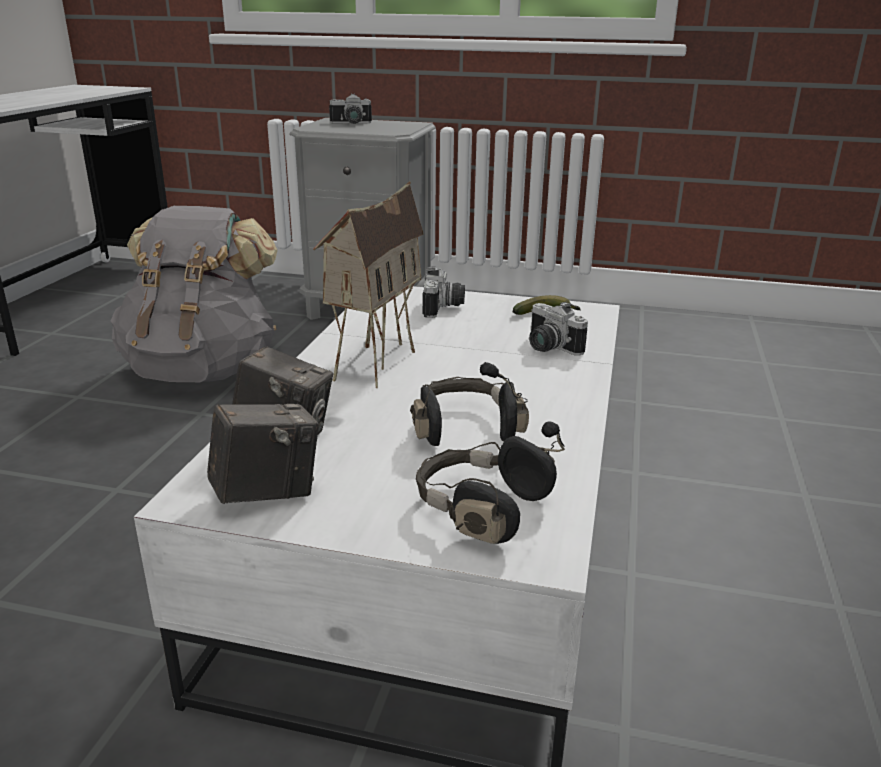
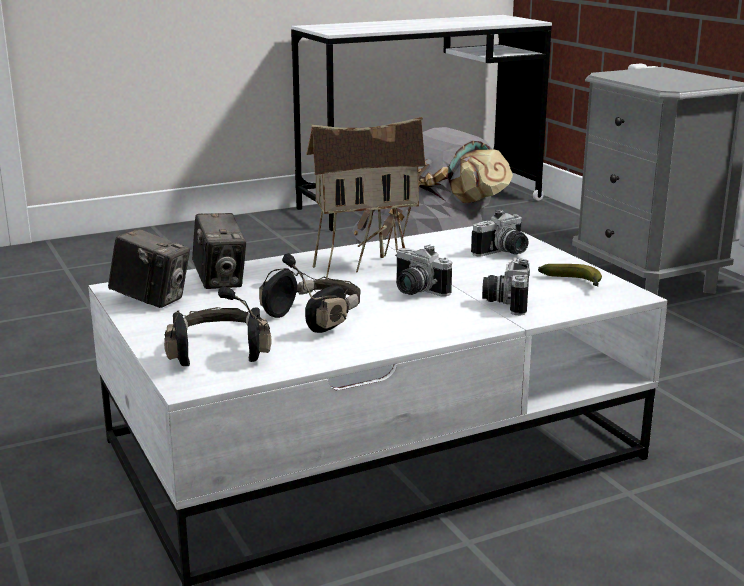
camera: 50 degrees right, 5 degrees down
camera [329,93,372,124] -> camera moved to [395,245,452,297]

